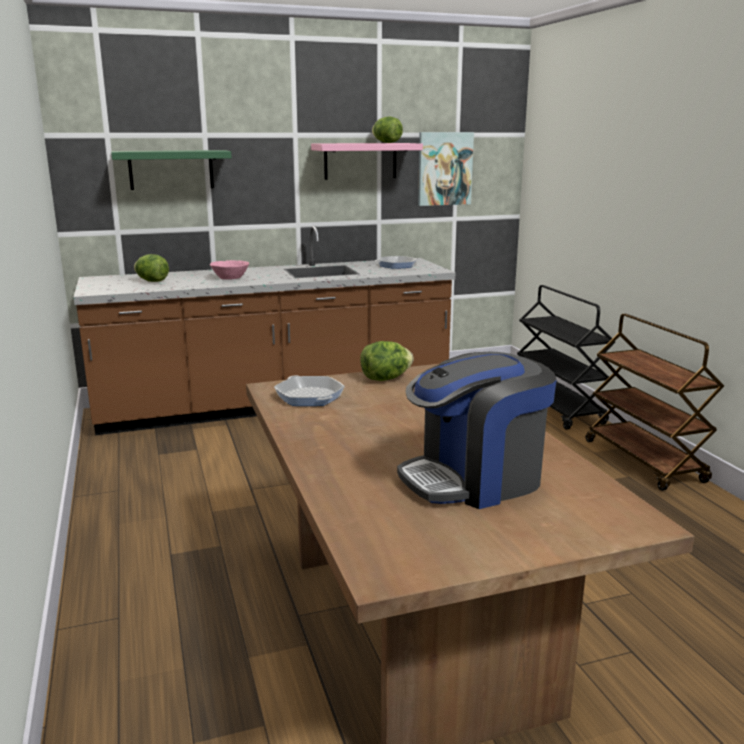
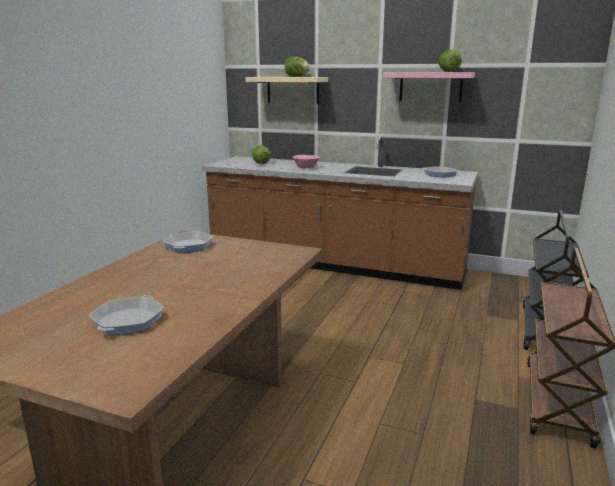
camera: 40 degrees right, 0 degrees up
green shelf [111,150,232,190] -> beige shelf [246,77,328,104]
lettuce [360,341,414,381] -> lettuce moved to [285,57,310,77]
coffee machine [397,352,557,509] -> frying pan [89,295,164,335]
picture [418,132,474,206] -> none

